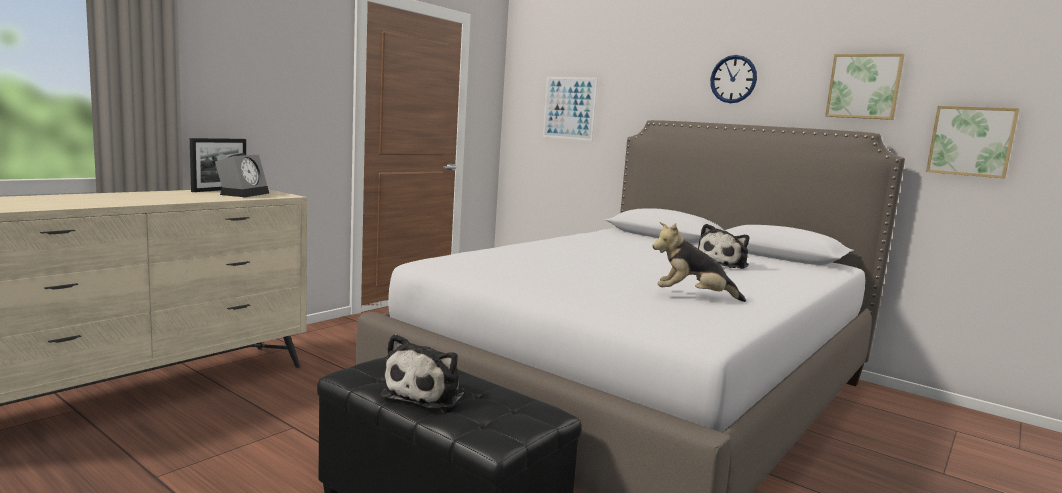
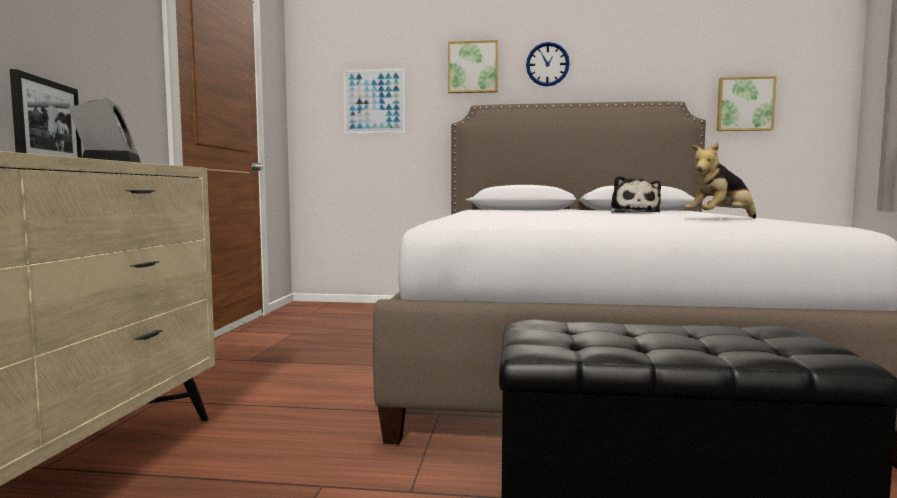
camera: 30 degrees left, 5 degrees down
plush toy [380,334,465,409] -> none
picture [825,54,904,120] -> picture moved to [448,40,498,93]

